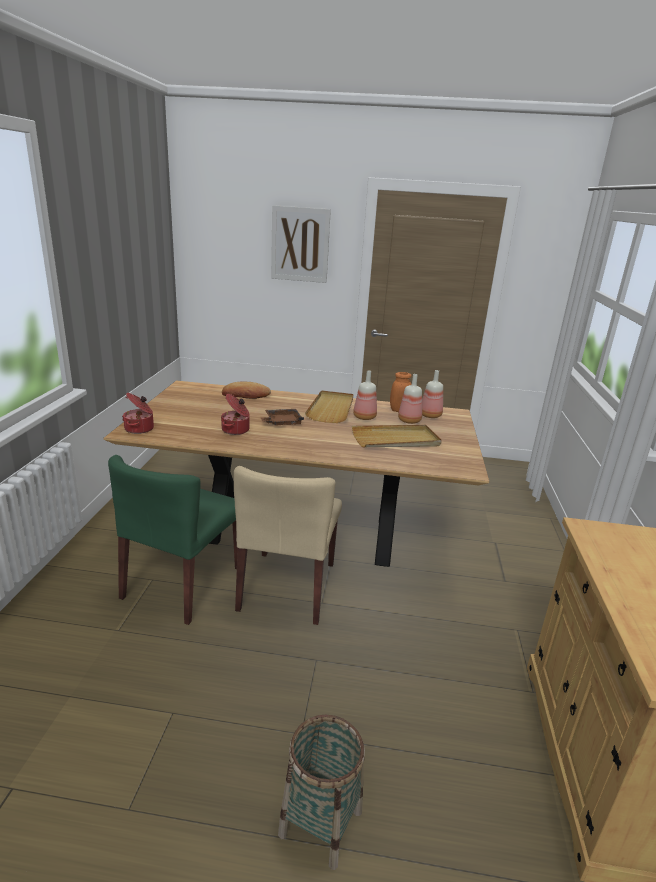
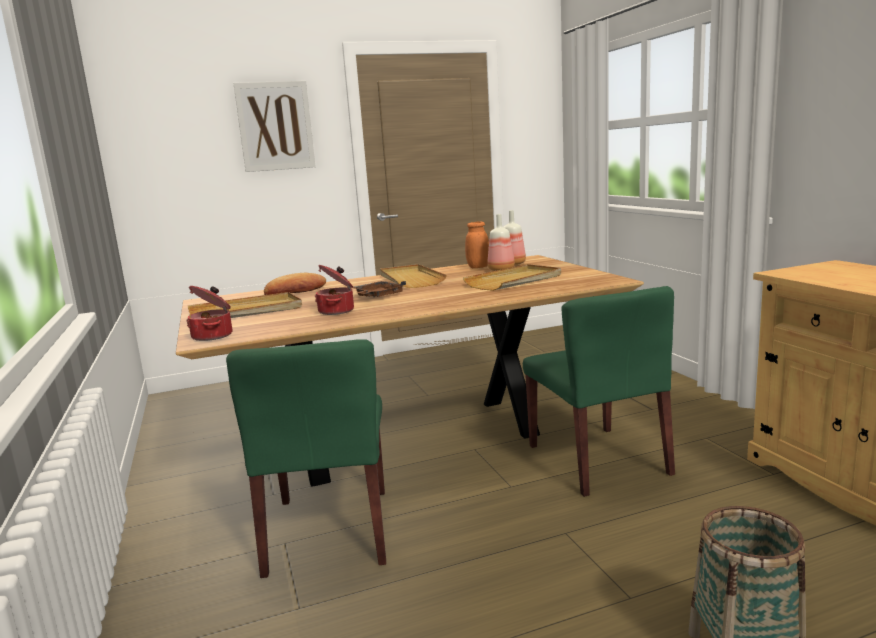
camera: 25 degrees left, 10 degrees down
beige chair [234,466,342,625] -> none
bottle [353,371,377,420] -> none
none -> beige tray [188,292,302,318]
none -> green chair [523,286,675,497]

